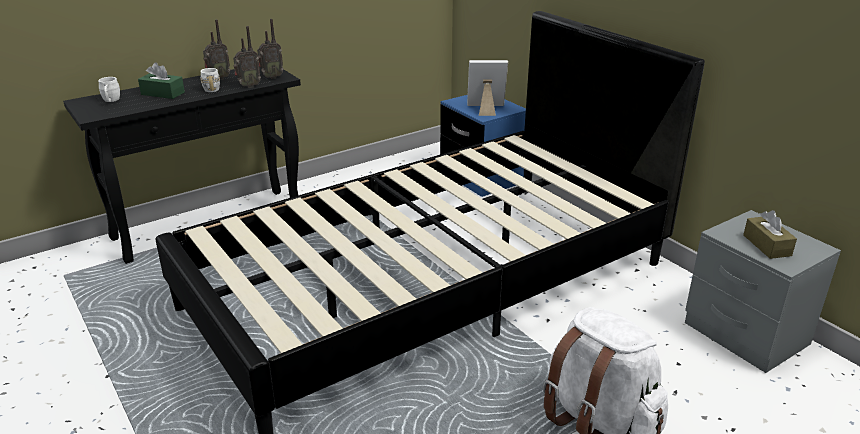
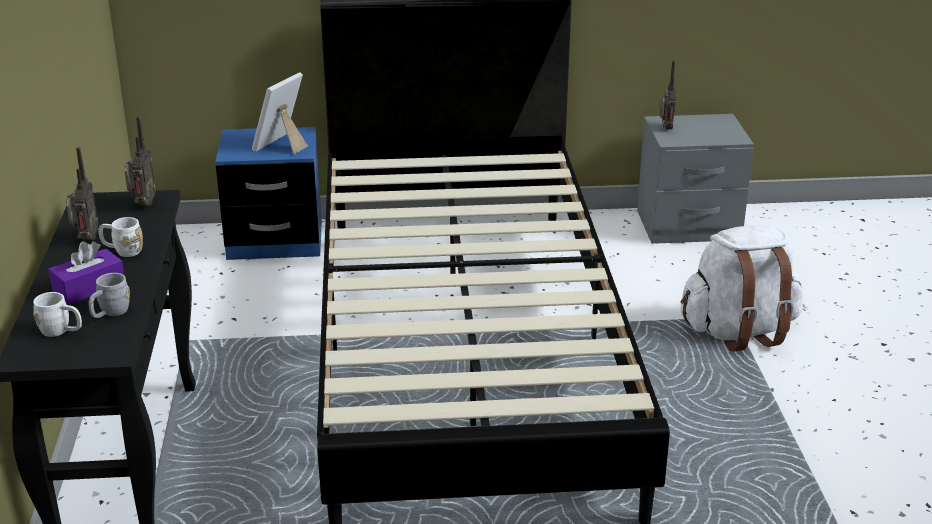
camera: 60 degrees left, 0 degrees up
green tissue box [138,63,185,99] -> purple tissue box [48,241,124,305]
radio [233,26,261,88] -> radio moved to [659,60,676,129]
brown tissue box [743,210,797,259] -> none
none -> grey mug [89,273,130,318]

